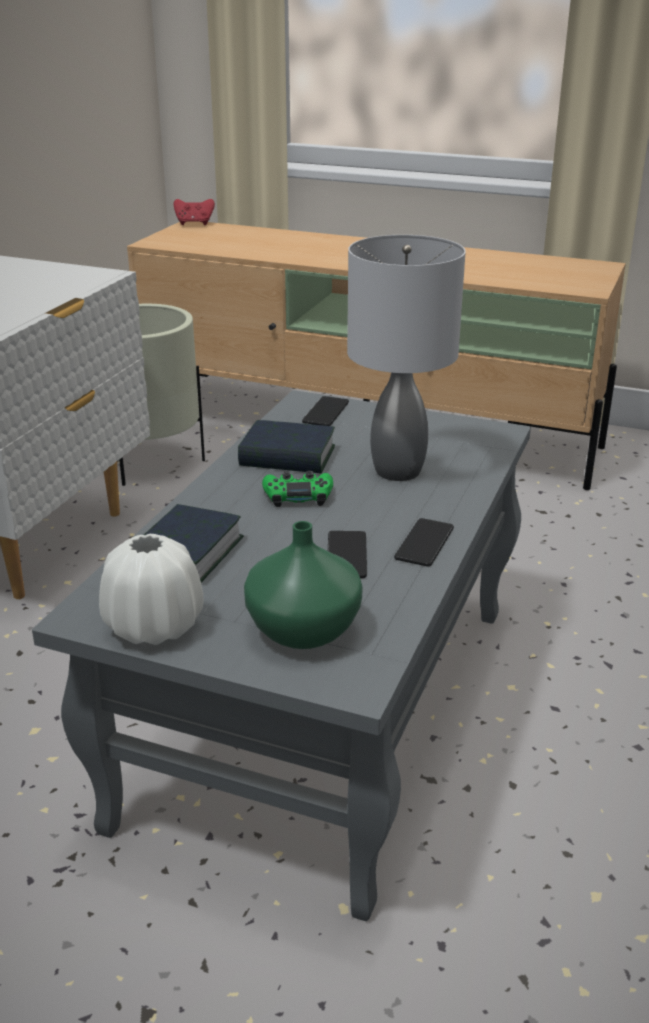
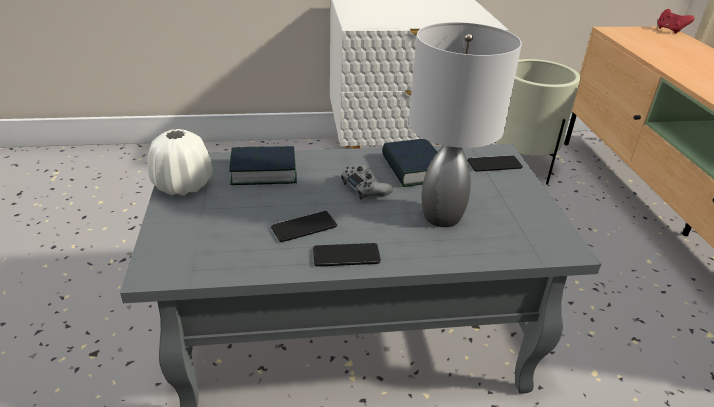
camera: 60 degrees right, 5 degrees up
green vase [244,521,363,649] -> none
green game controller [262,471,333,507] -> grey game controller [341,165,393,200]

